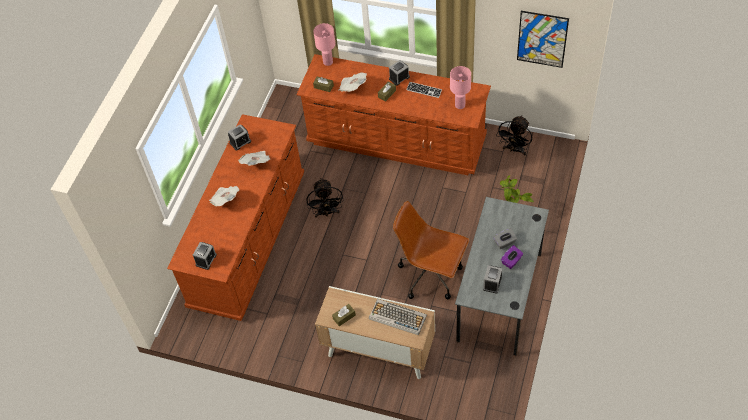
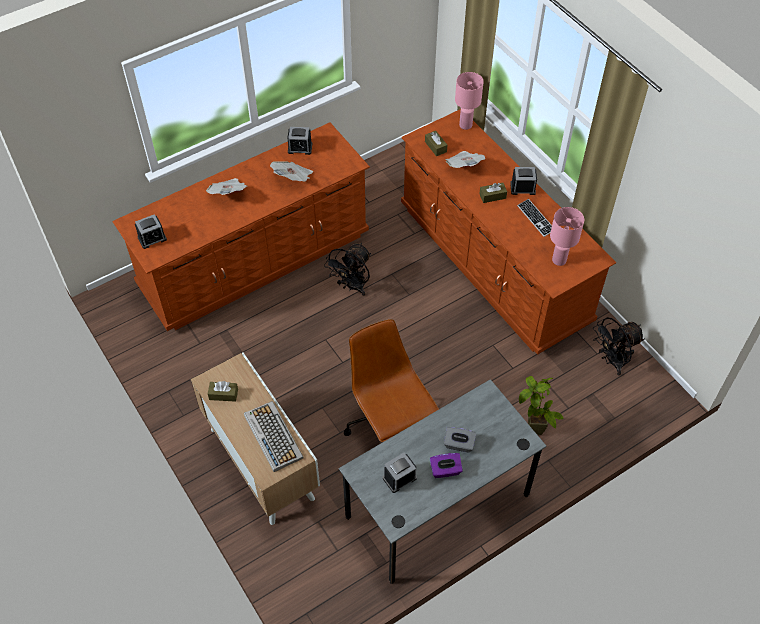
camera: 35 degrees right, 0 degrees up
picture [517,11,569,68] -> none

